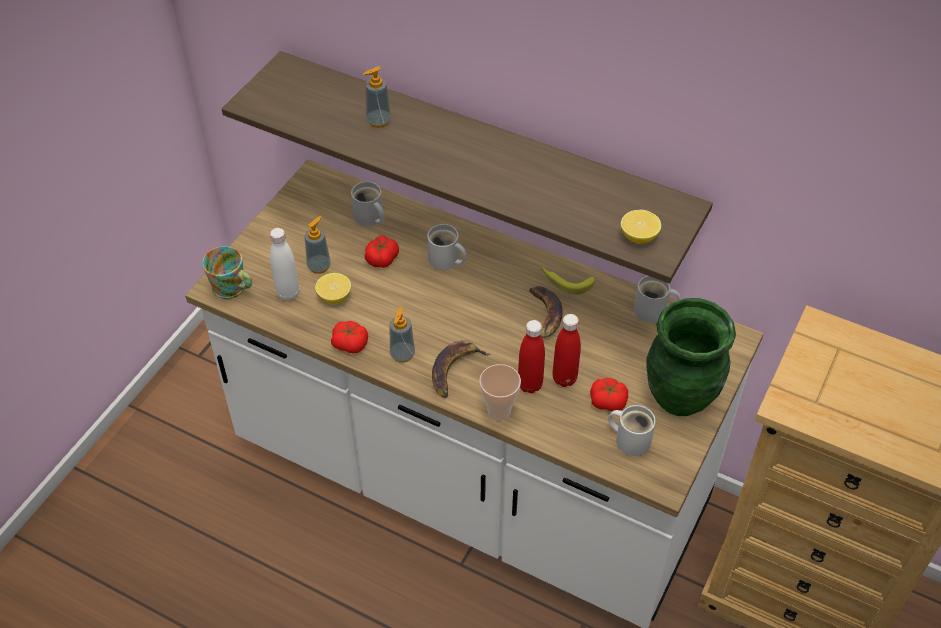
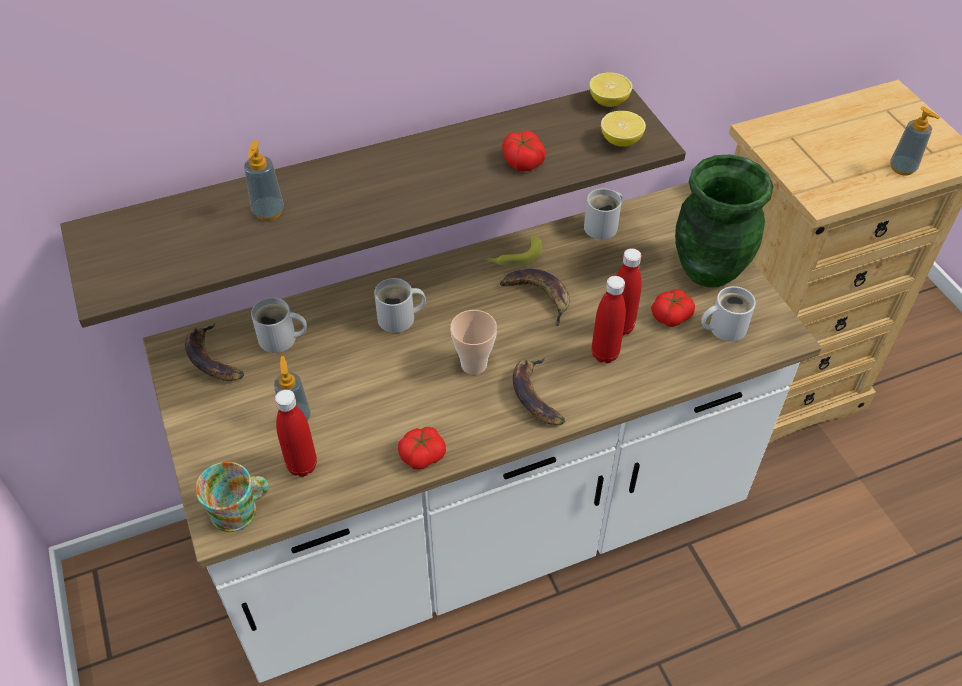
camera: 50 degrees left, 0 degrees up
white bottle [270,228,299,301] -> red bottle [275,390,317,477]
lemon [315,273,351,304] -> lemon moved to [589,72,633,107]
tomato [364,235,399,268] -> tomato moved to [502,131,546,171]
soap dispenser [390,308,415,363] -> soap dispenser moved to [890,106,940,176]
cup [479,364,521,421] -> cup moved to [450,310,497,375]
none -> banana [185,323,244,381]

